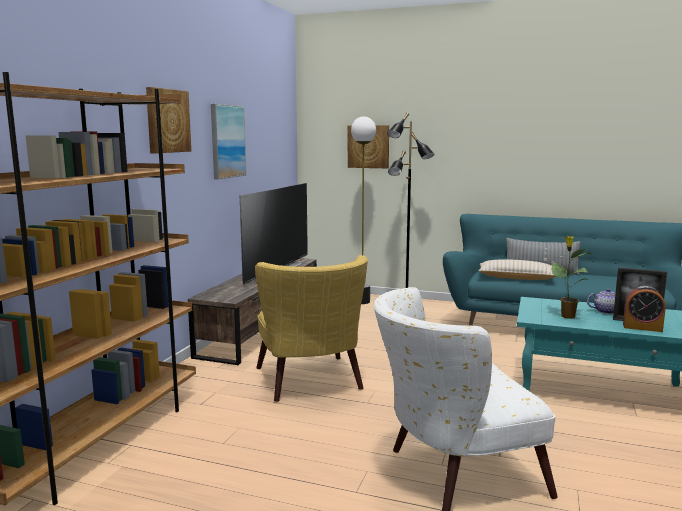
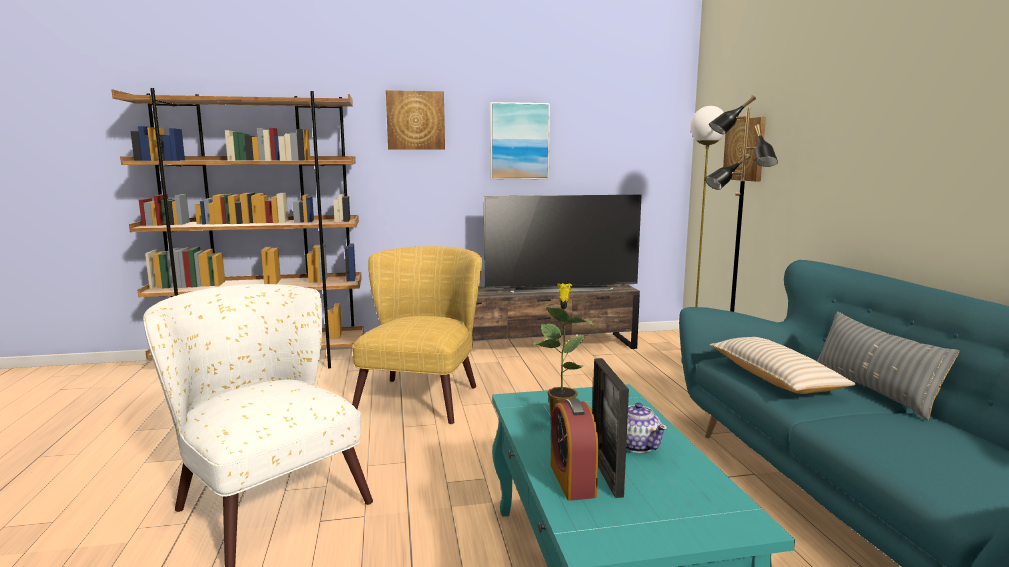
camera: 60 degrees right, 0 degrees up
yellow armchair [255,255,368,402] -> yellow armchair turned 150 degrees clockwise [352,246,482,424]

